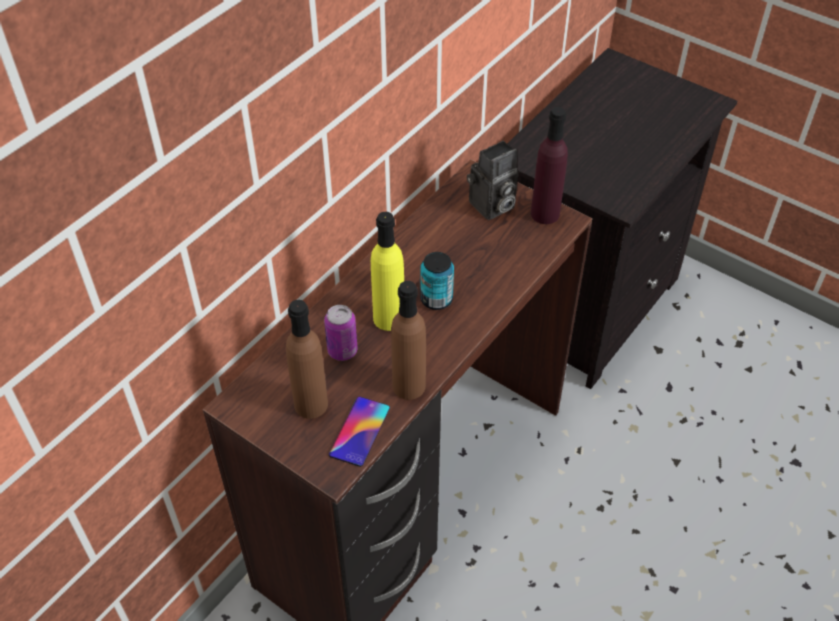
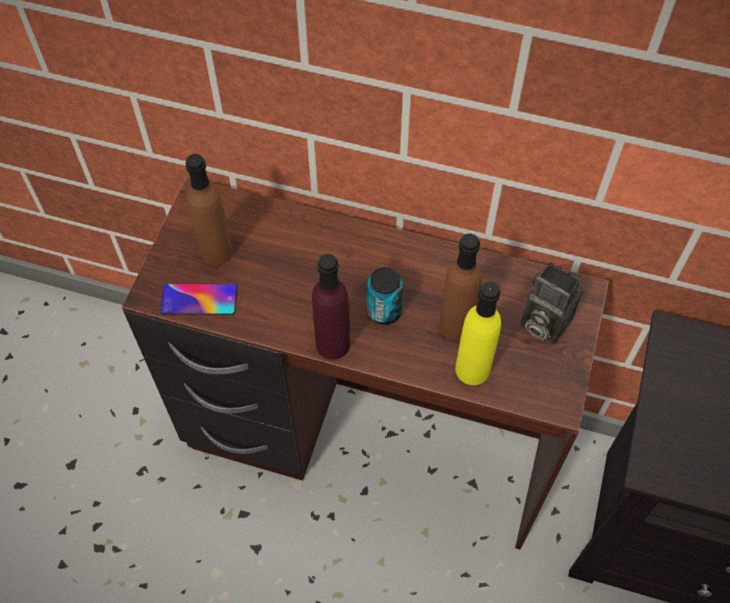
camera: 70 degrees right, 10 degrees up
can [324,305,357,361] -> none
yellow bottle [371,212,404,331] -> yellow bottle moved to [455,281,501,385]
brown bottle [391,281,426,400] -> brown bottle moved to [439,233,482,341]
purple bottle [531,107,568,224] -> purple bottle moved to [312,254,350,360]

